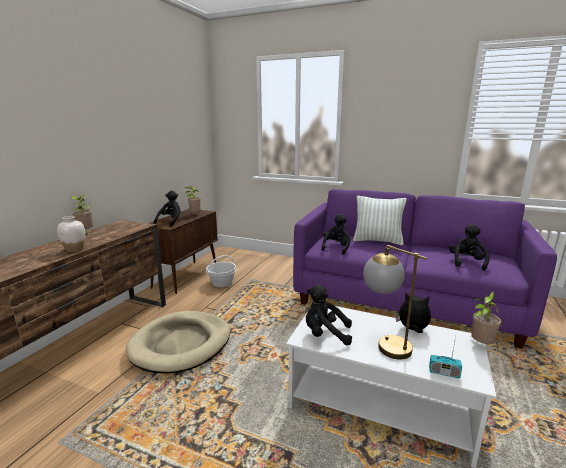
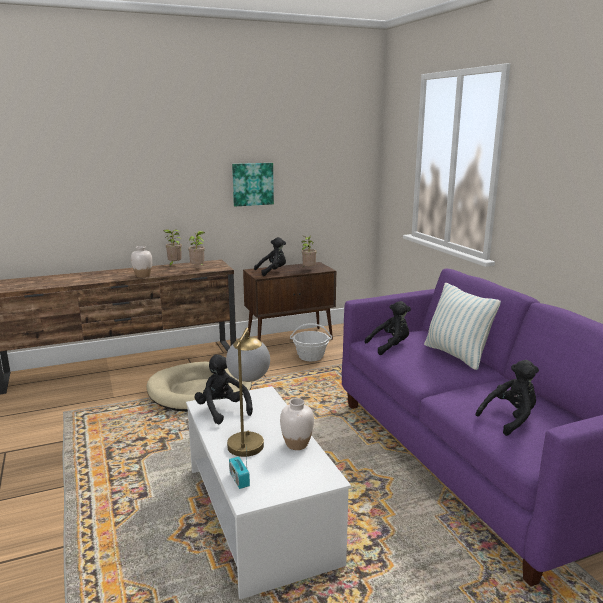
camera: 45 degrees right, 0 degrees up
plush toy [396,293,431,333] -> white vase [280,398,314,450]
potted plant [471,291,501,344] -> potted plant moved to [188,231,205,266]
none -> picture [232,163,274,206]

